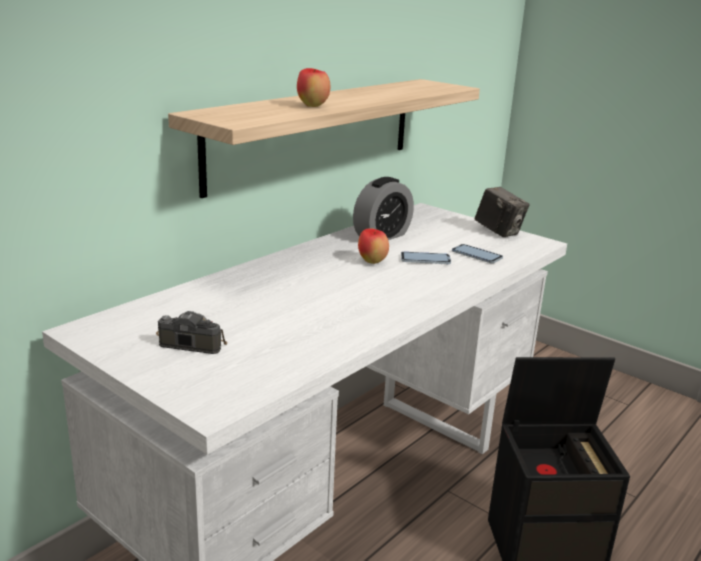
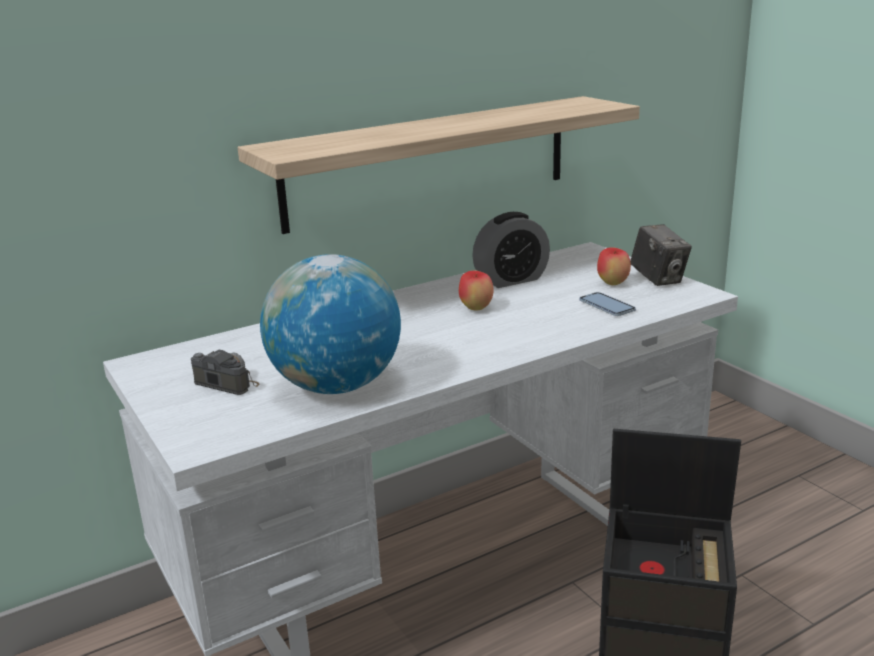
camera: 20 degrees right, 0 degrees up
apple [297,68,330,107] -> apple moved to [597,247,631,285]
phone [401,252,451,264] -> none
none -> globe [260,254,401,394]

